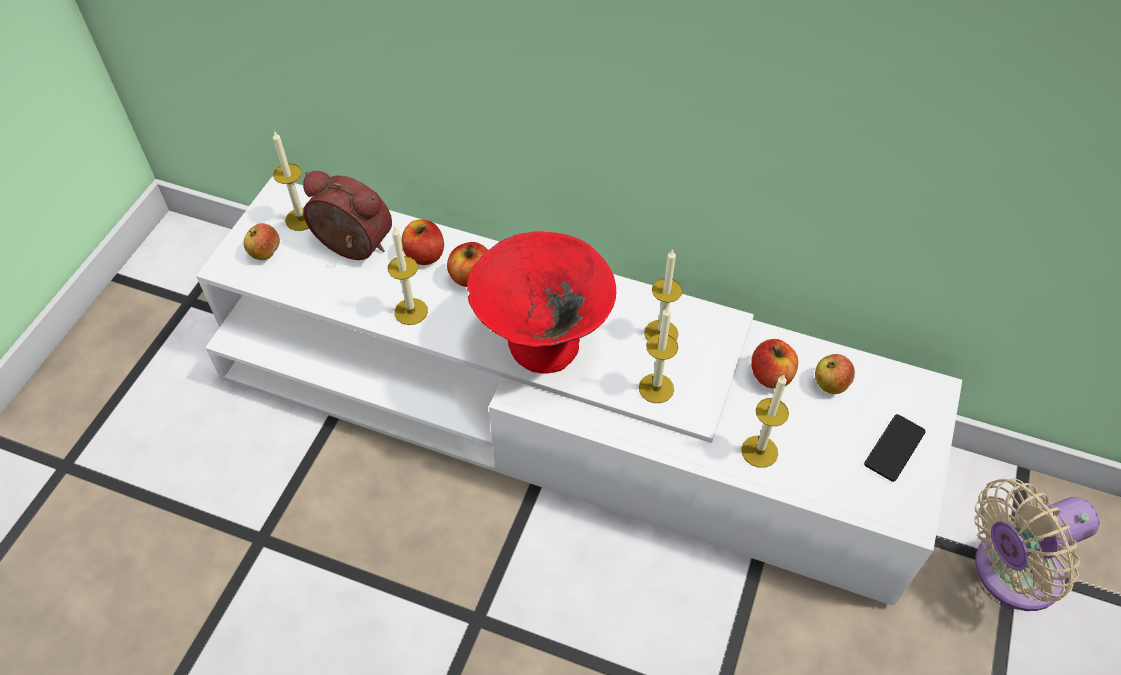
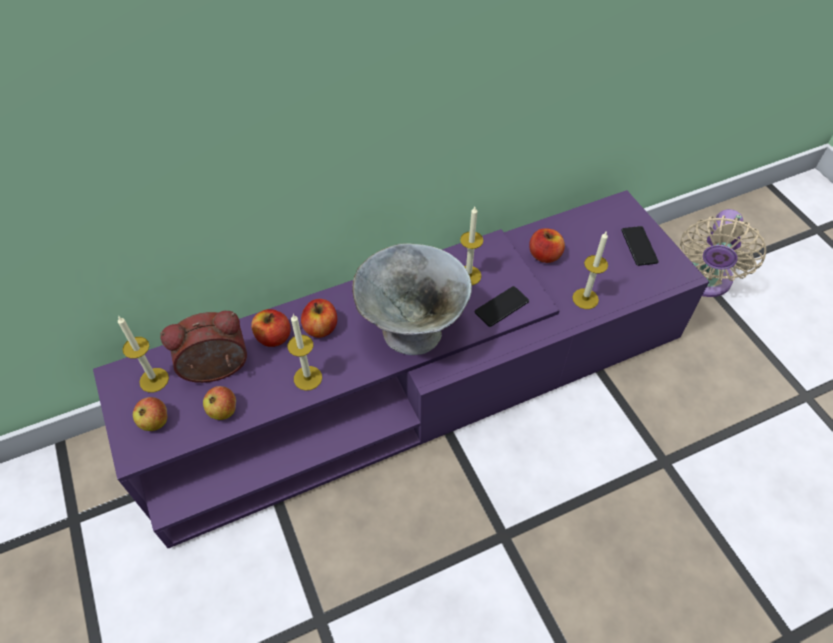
camera: 45 degrees left, 0 degrees up
white tv stand [196,177,962,606] -> purple tv stand [93,190,709,549]
red bowl [467,231,616,374] -> grey bowl [352,243,472,355]
candle [639,306,678,403] -> phone [475,286,529,327]
apple [815,354,855,394] -> apple moved to [203,386,236,420]

